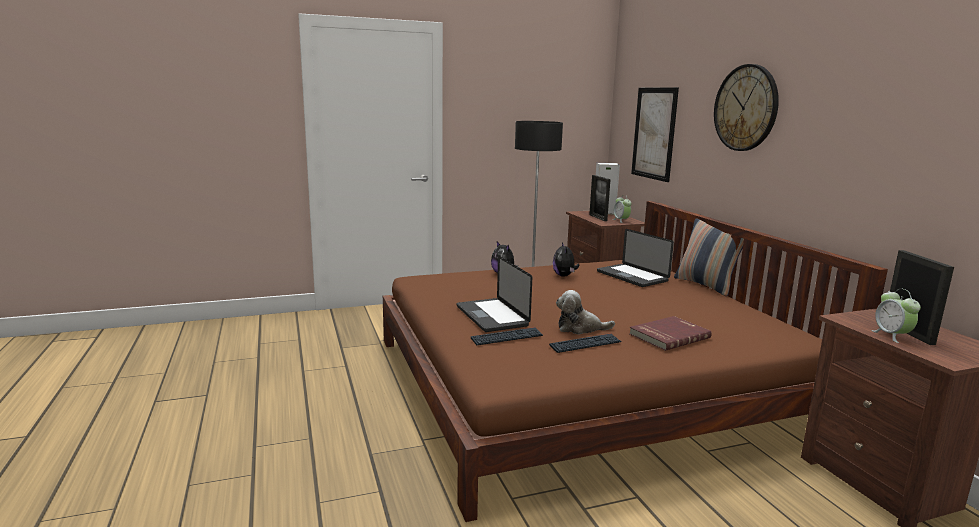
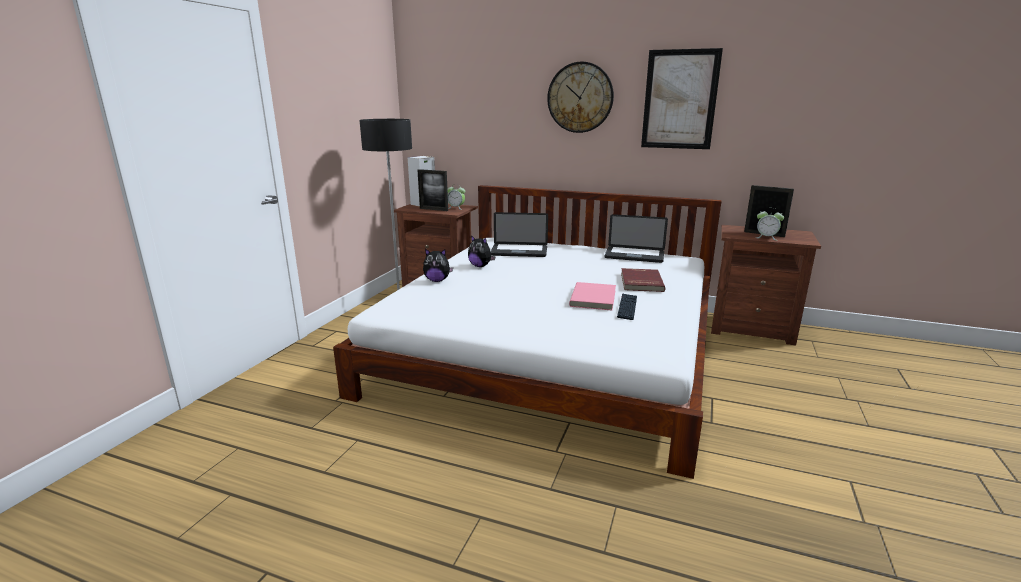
camera: 50 degrees left, 5 degrees up
brown bed [383,201,888,522] -> white bed [333,185,721,479]
laptop [457,256,532,332] -> laptop moved to [605,214,668,263]
keyboard [471,327,543,345] -> none
plush toy [556,290,615,335] -> pink book [569,282,616,311]
picture [631,87,679,182] -> picture moved to [641,48,723,149]
pillow [674,219,744,296] -> none

